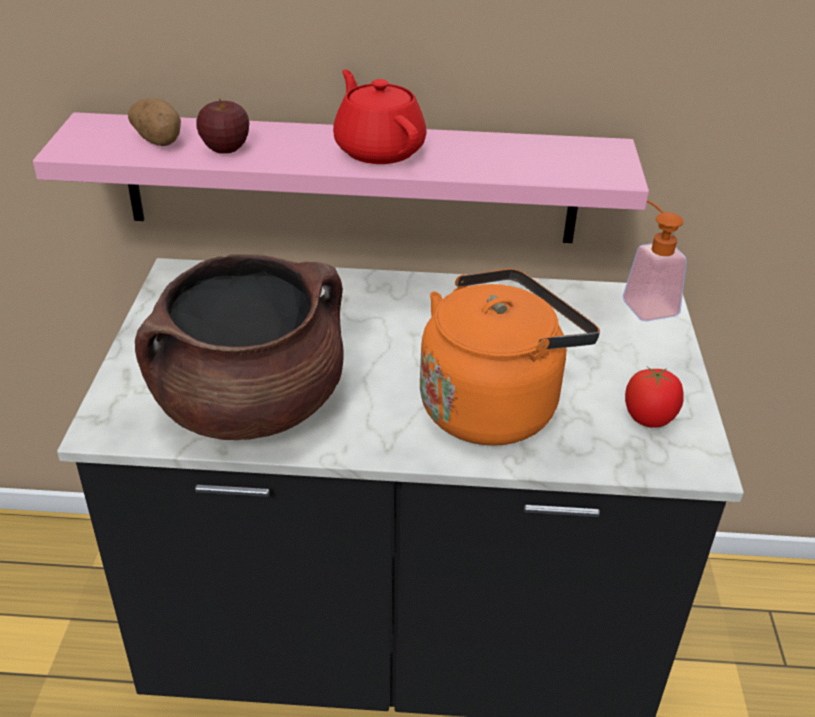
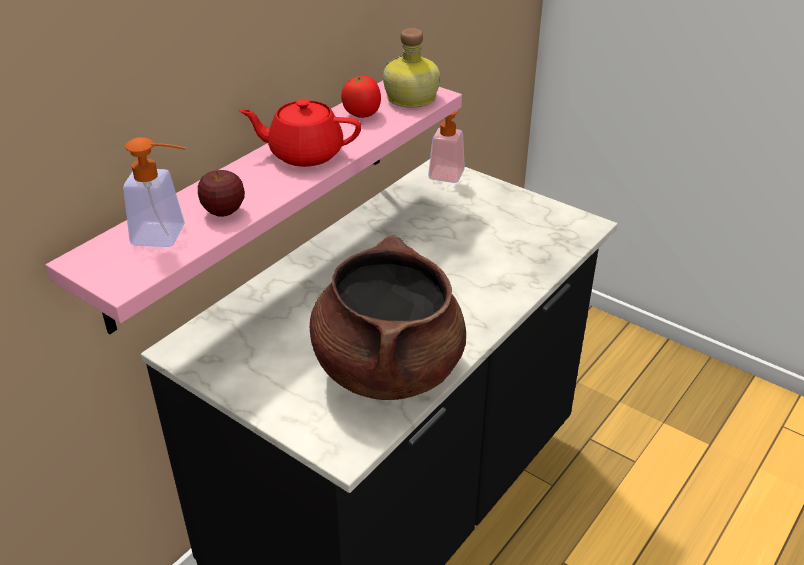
camera: 55 degrees left, 0 degrees up
potato [128,98,181,146] -> soap dispenser [123,137,186,247]
orange kettle [420,268,600,445] -> none
tomato [625,367,684,428] -> tomato moved to [341,74,381,118]
none -> bottle [383,28,440,108]

